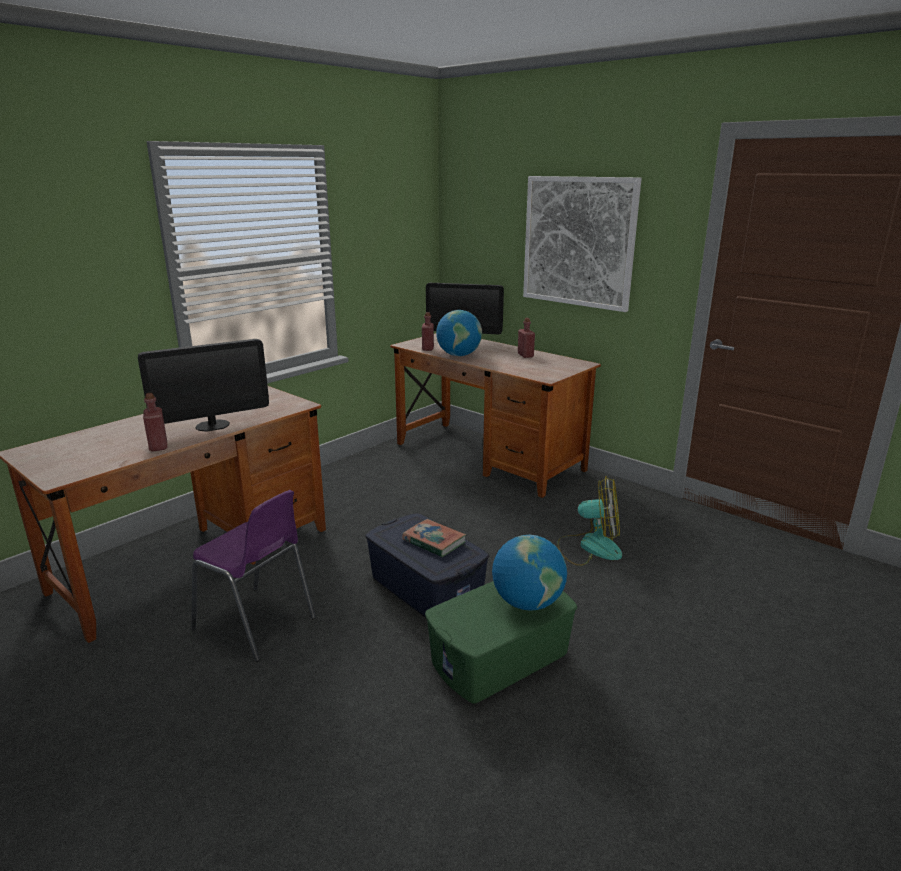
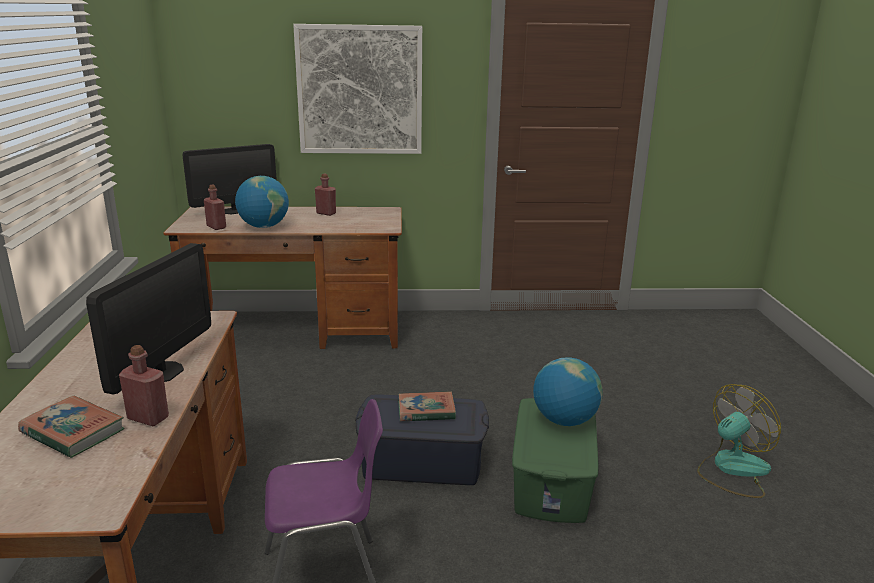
camera: 45 degrees left, 0 degrees up
fan [557,476,622,566] -> fan moved to [698,384,781,498]
none -> book [18,396,124,458]

